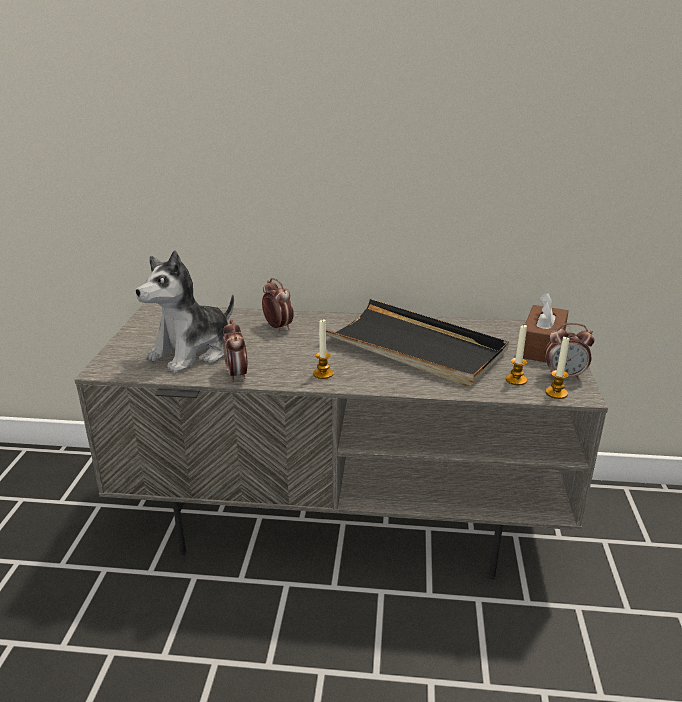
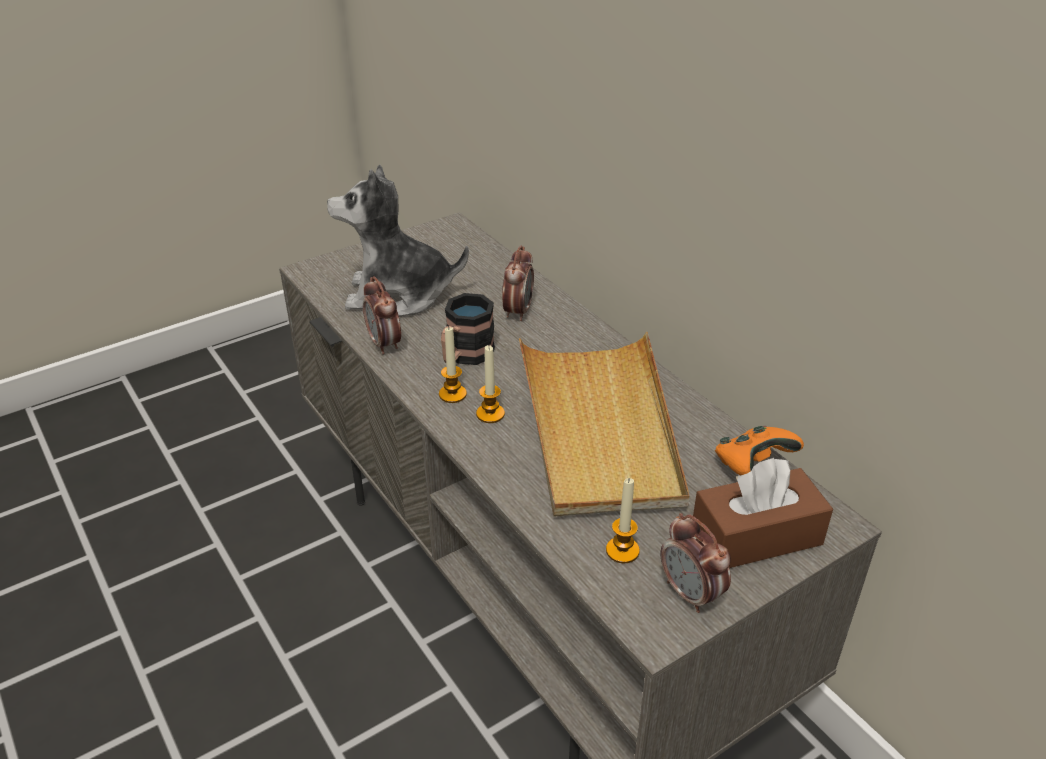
camera: 50 degrees right, 10 degrees up
alarm clock [223,319,248,382] -> alarm clock turned 60 degrees counterclockwise [363,276,401,355]
black tray [326,299,509,387] -> beige tray [519,332,689,517]
candle [545,336,569,399] -> candle moved to [476,345,505,423]
none -> mug [441,293,495,365]
none -> orange game controller [715,426,804,476]

